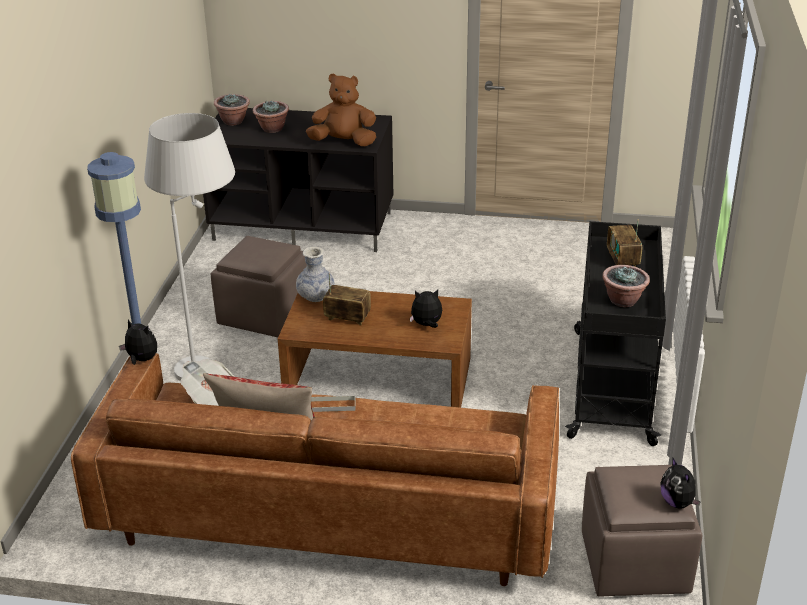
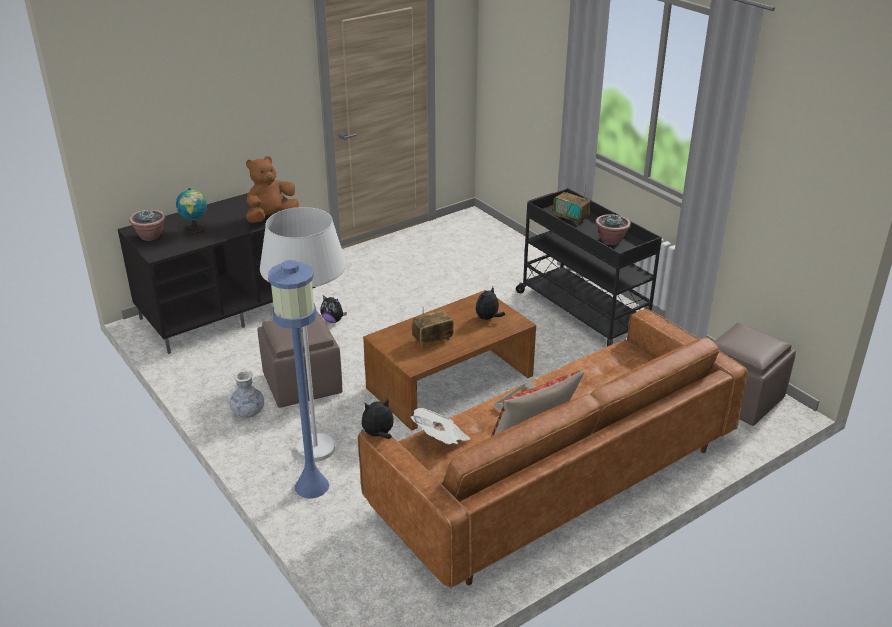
camera: 45 degrees left, 0 degrees up
potted plant [253,101,289,133] -> globe [176,188,207,234]
vase [296,247,335,302] -> vase moved to [230,370,264,418]
plush toy [660,457,701,509] -> plush toy moved to [320,296,347,323]

